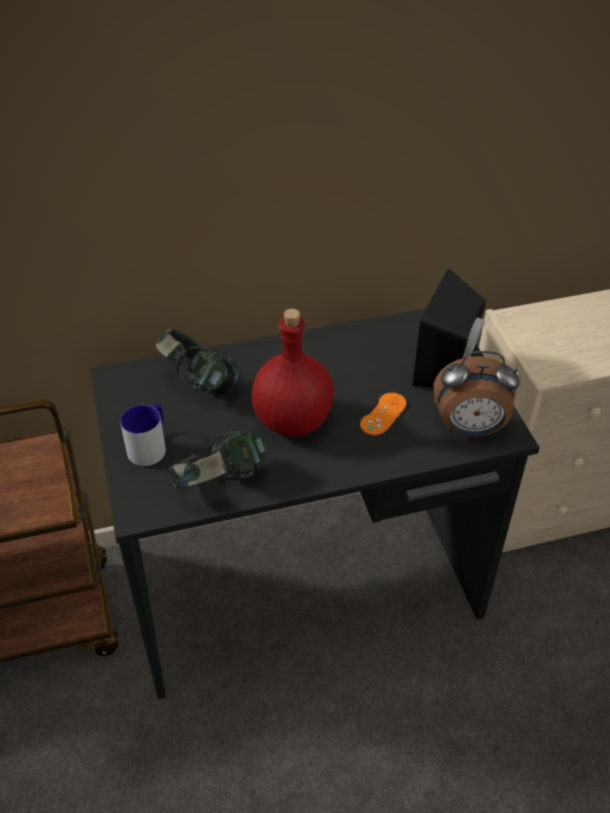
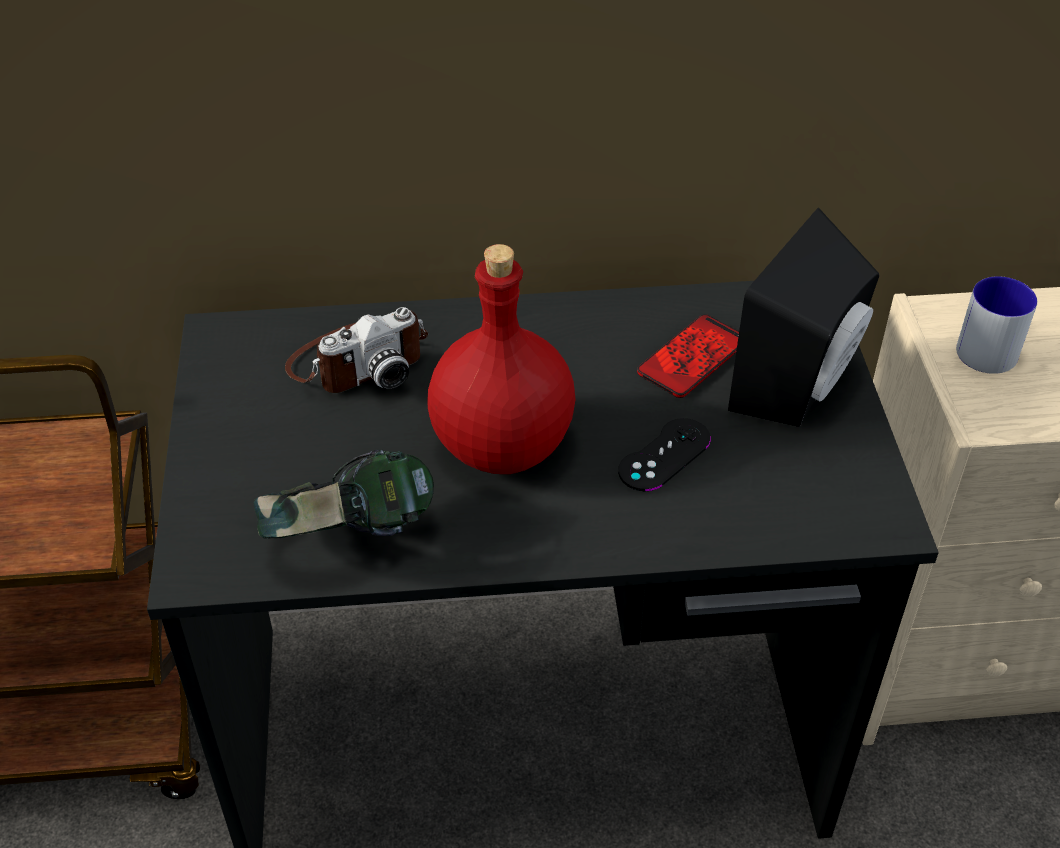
camera: 10 degrees right, 0 degrees up
mug [120,404,166,466] -> mug moved to [956,276,1037,374]
headphones [156,328,239,395] -> camera [285,307,428,393]
orange game controller [360,393,407,436] -> black game controller [618,418,711,491]
alarm clock [433,351,520,437] -> none
none -> phone [637,314,739,398]

